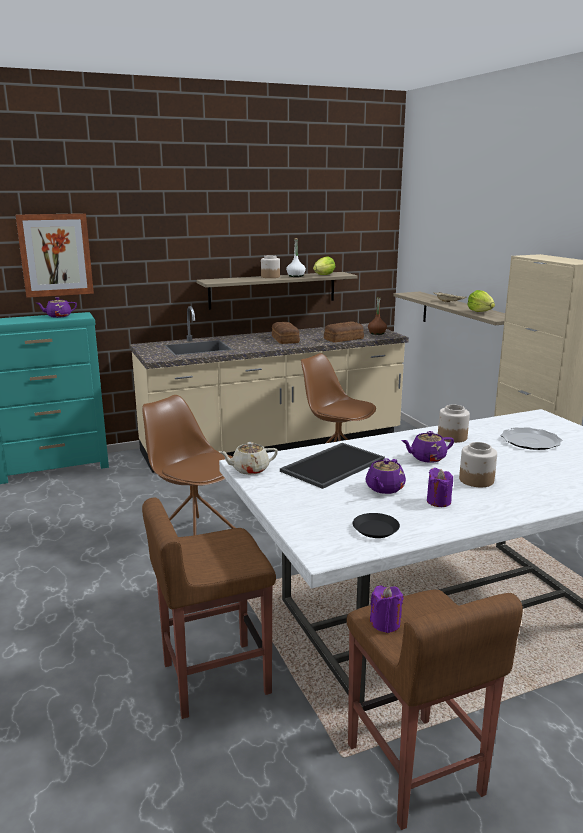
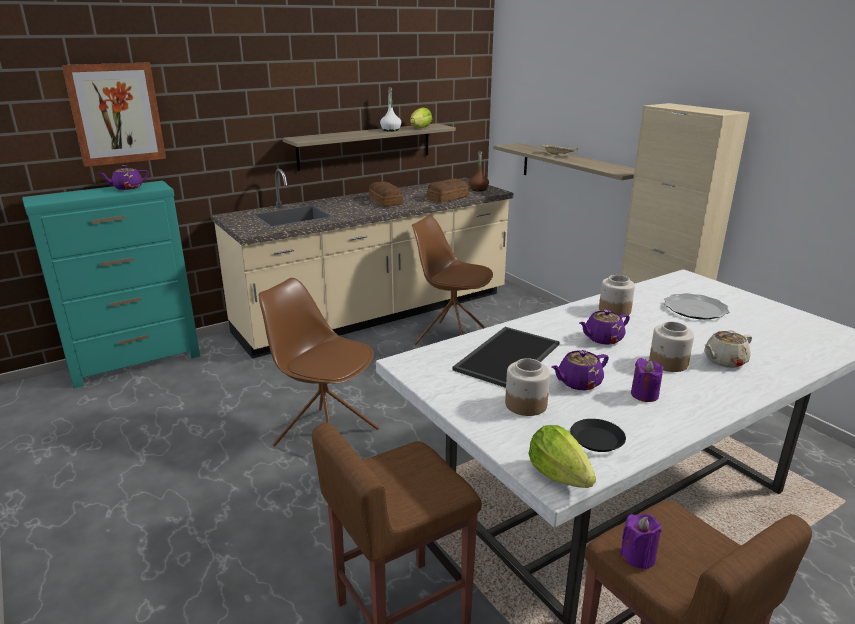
camera: 10 degrees left, 5 degrees up
beige teapot [219,442,278,475] -> beige teapot moved to [704,330,752,368]
jar [261,255,280,278] -> jar moved to [505,358,550,416]
purple teapot [365,458,406,494] -> purple teapot turned 45 degrees clockwise [551,350,609,390]
lettuce [467,290,495,312] -> lettuce moved to [528,425,596,488]

